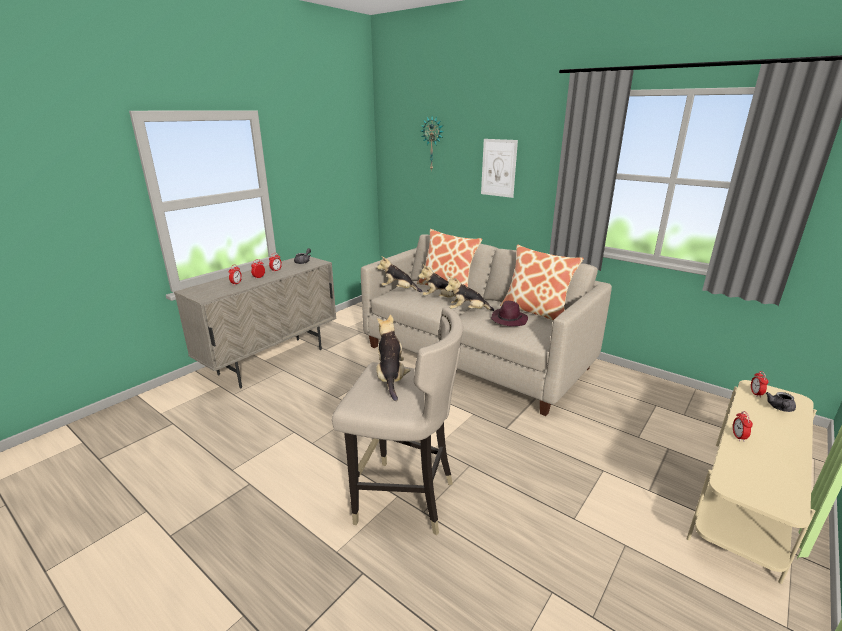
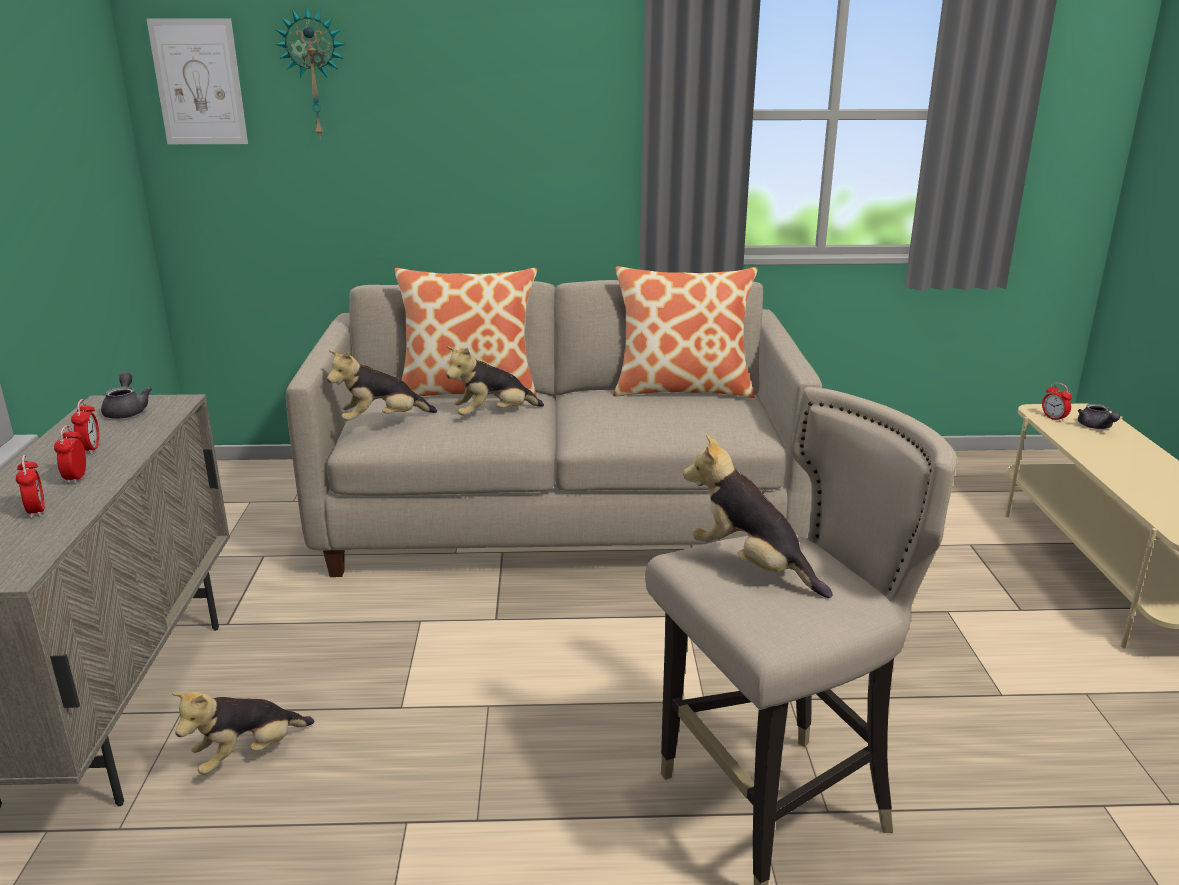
camera: 40 degrees left, 0 degrees up
plush toy [445,276,494,311] -> plush toy moved to [172,692,315,775]
picture [481,139,518,198] -> picture moved to [147,19,248,144]
purple hat [491,301,528,326] -> none
alarm clock [733,411,753,441] -> none

